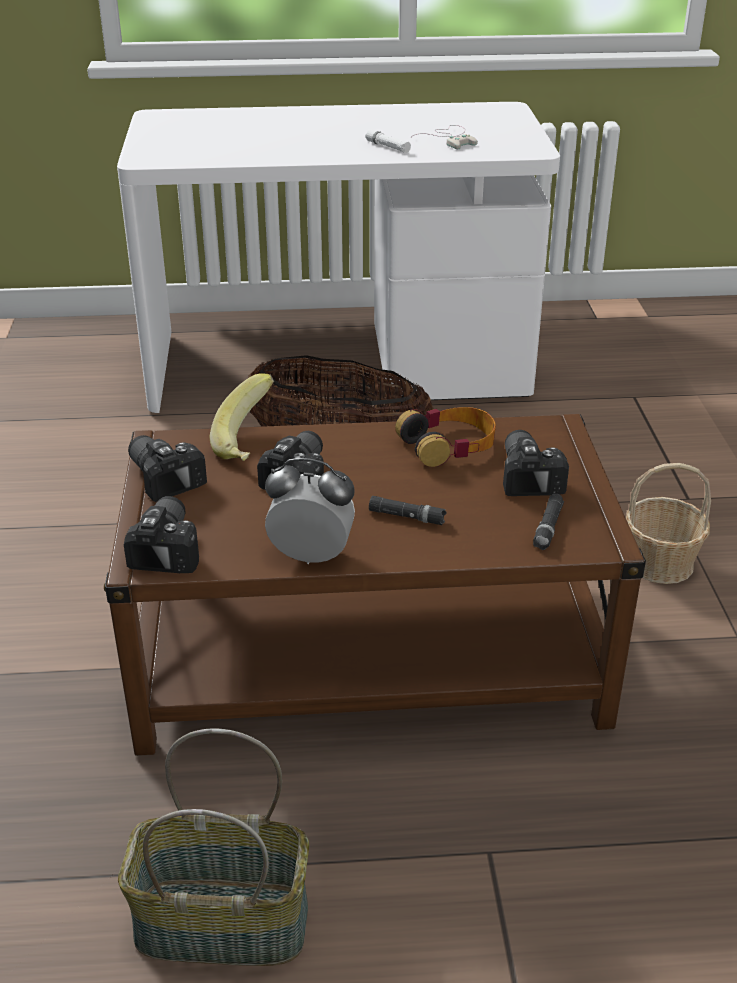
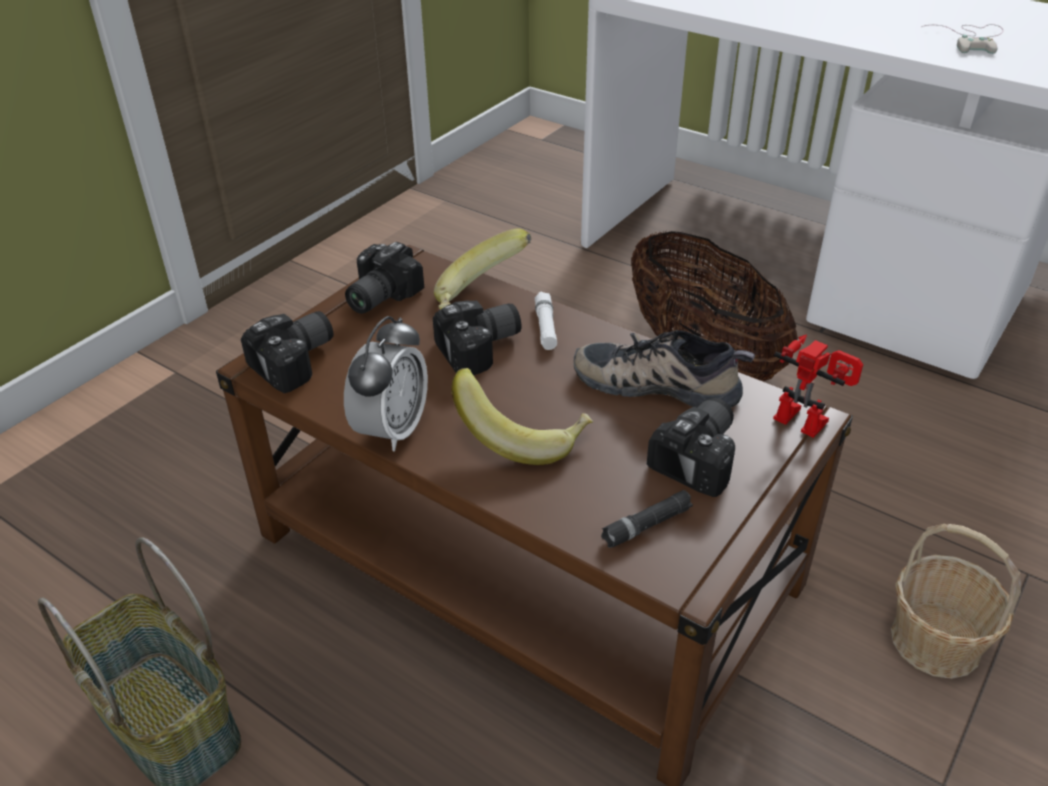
camera: 40 degrees right, 5 degrees up
camera [128,435,207,502] -> camera turned 150 degrees counterclockwise [345,242,424,314]
alarm clock [265,458,355,564] -> alarm clock turned 60 degrees clockwise [344,316,428,452]
white flashlight [365,129,411,153] -> white flashlight moved to [535,292,557,350]
black flashlight [369,496,446,525] -> banana [451,368,593,465]
headphones [395,407,496,467] -> shoe [573,330,755,408]
none -> toy robot [773,335,863,438]

